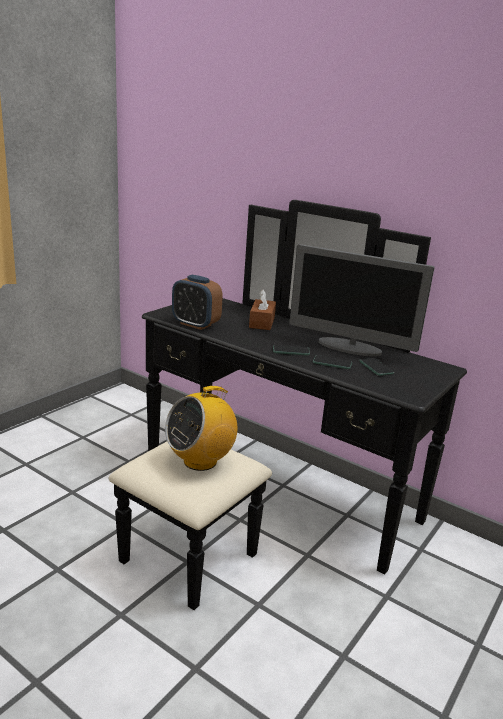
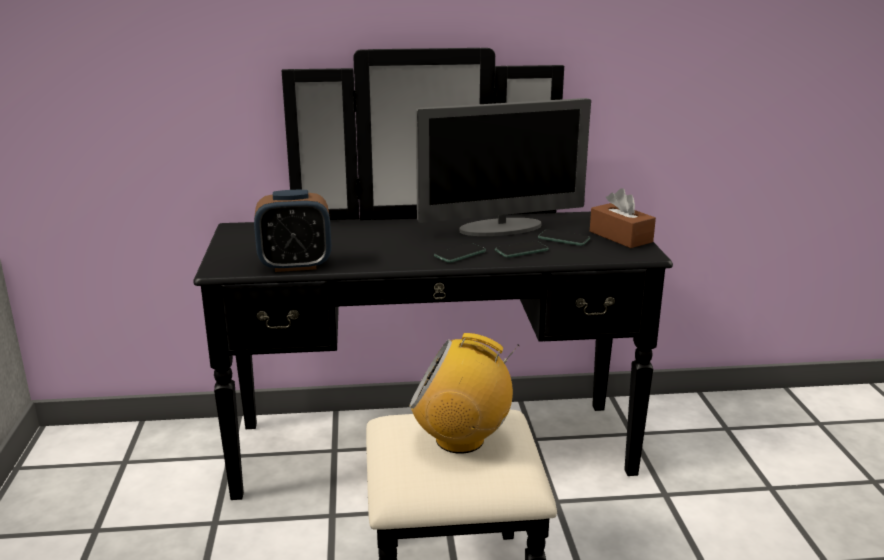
camera: 40 degrees left, 0 degrees up
radio [165,386,237,471] -> radio turned 90 degrees clockwise [409,333,519,453]
brown tissue box [249,289,276,330] -> brown tissue box moved to [590,188,656,248]

